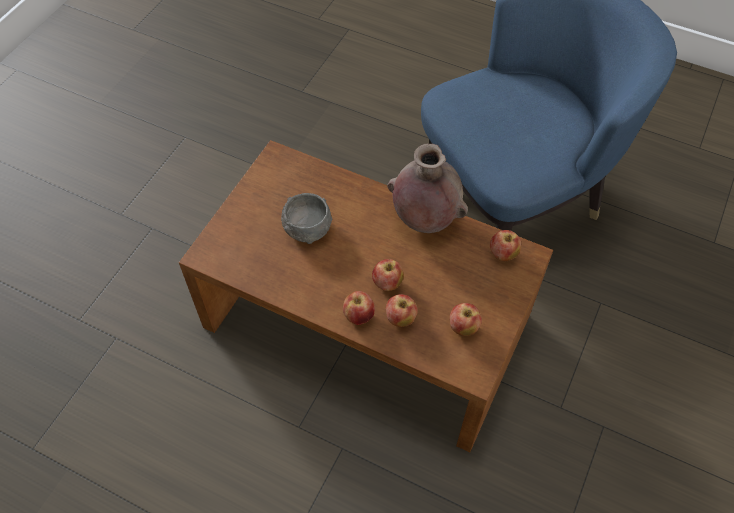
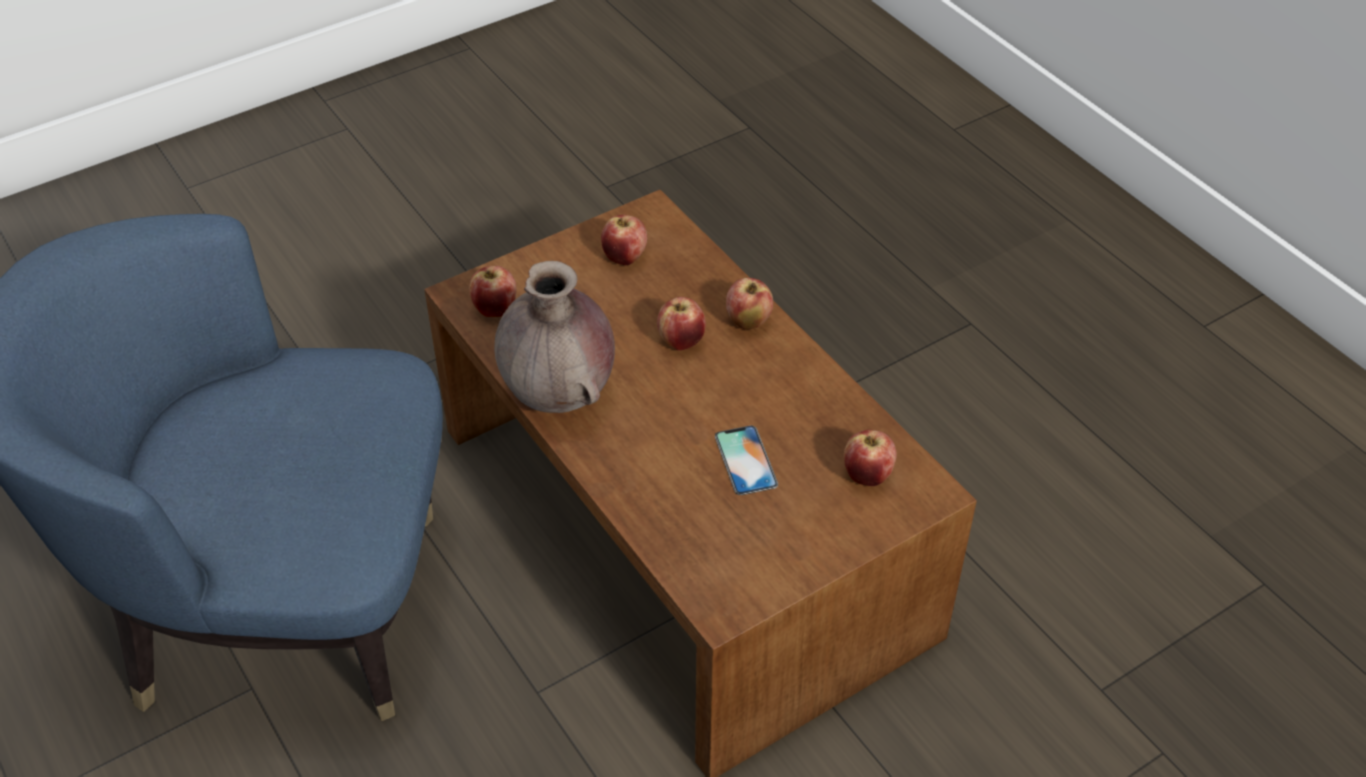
camera: 150 degrees left, 10 degrees down
grey bowl [281,193,332,244] -> phone [715,426,778,495]
apple [386,294,418,327] -> apple moved to [844,429,897,486]

